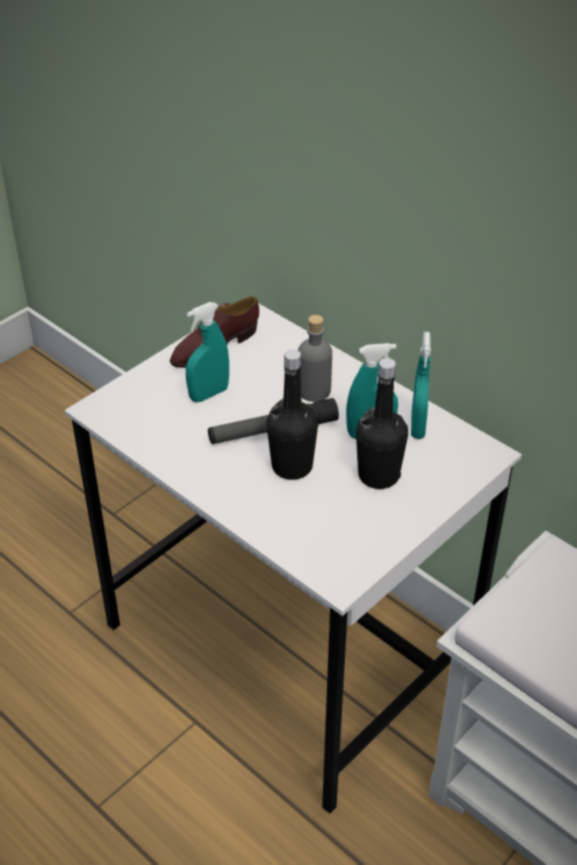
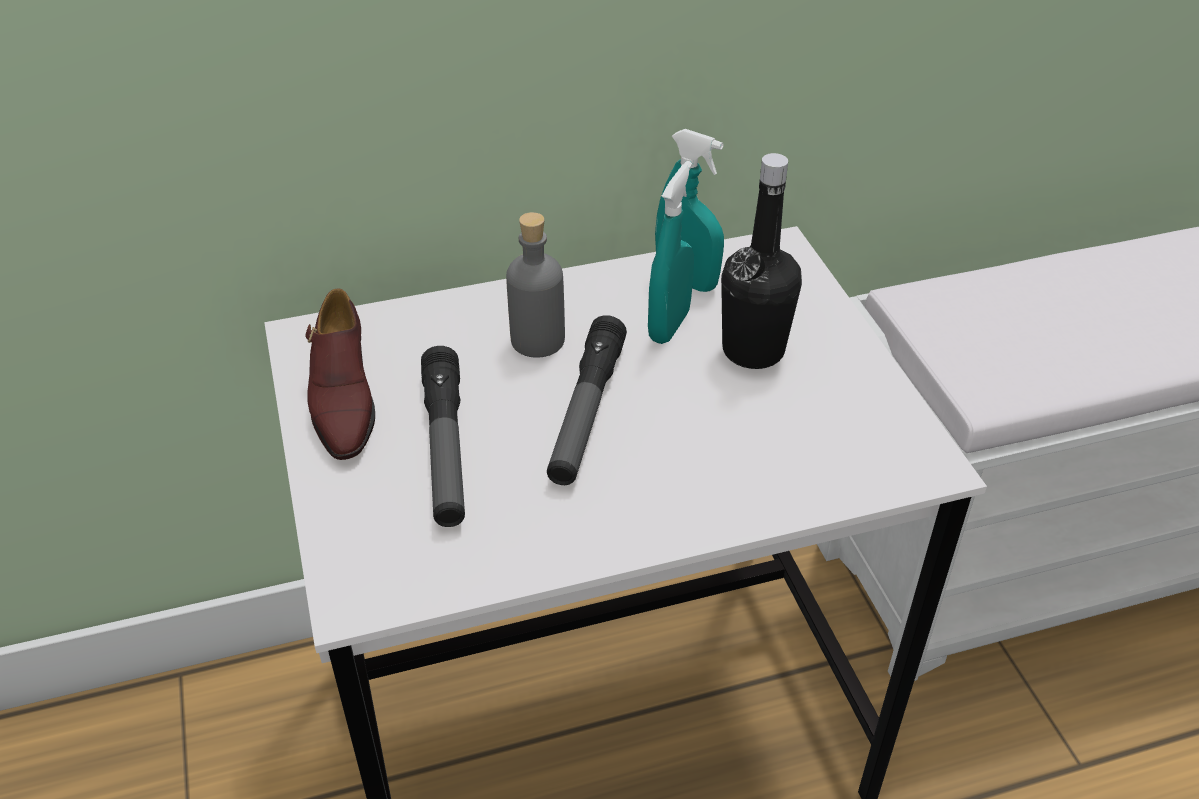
camera: 60 degrees left, 0 degrees up
turquoise spray bottle [186,302,229,402] -> flashlight [421,346,465,527]
black bottle [267,349,318,480] -> none

